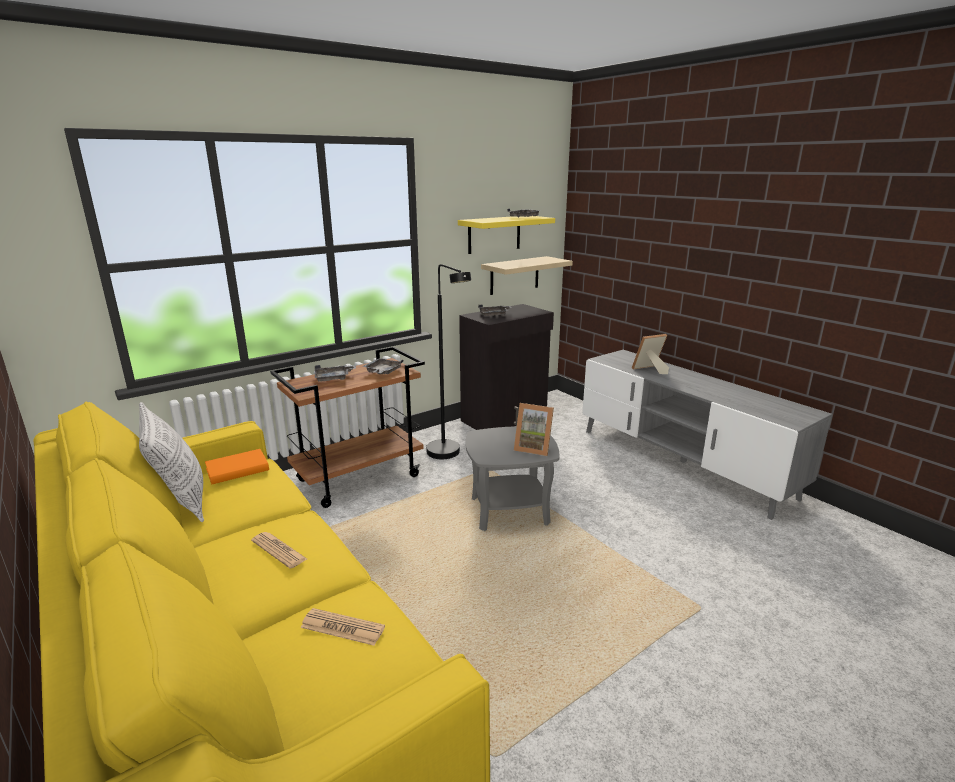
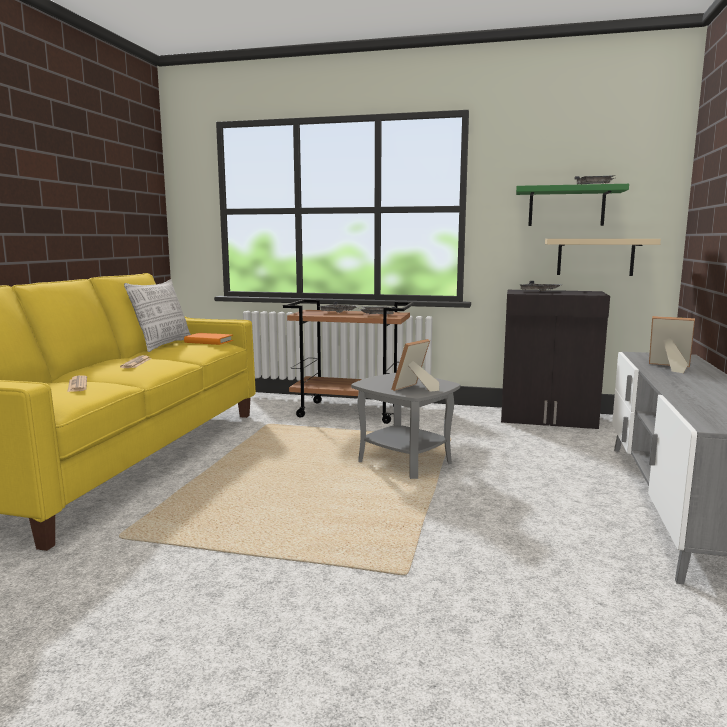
camera: 50 degrees right, 10 degrees down
black floor lamp [426,264,471,459] -> none
yellow shelf [458,216,555,254] -> green shelf [516,184,629,226]
picture frame [514,403,554,456] -> picture frame turned 60 degrees clockwise [392,339,439,392]

